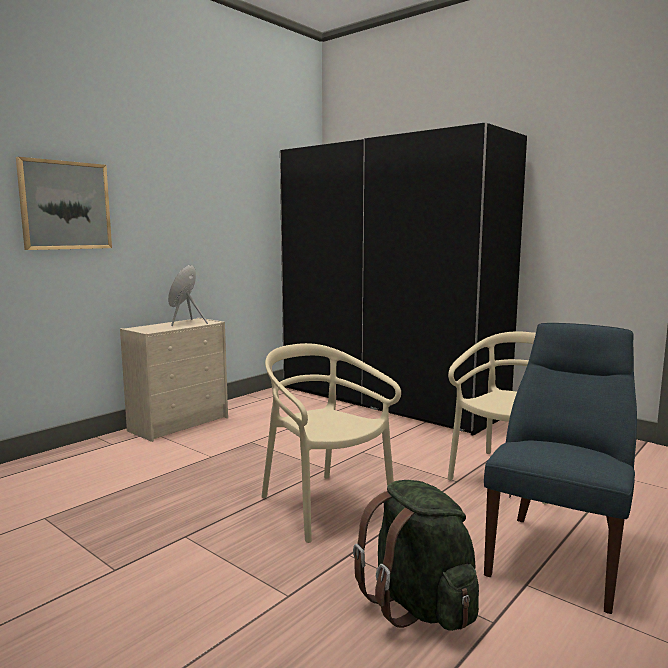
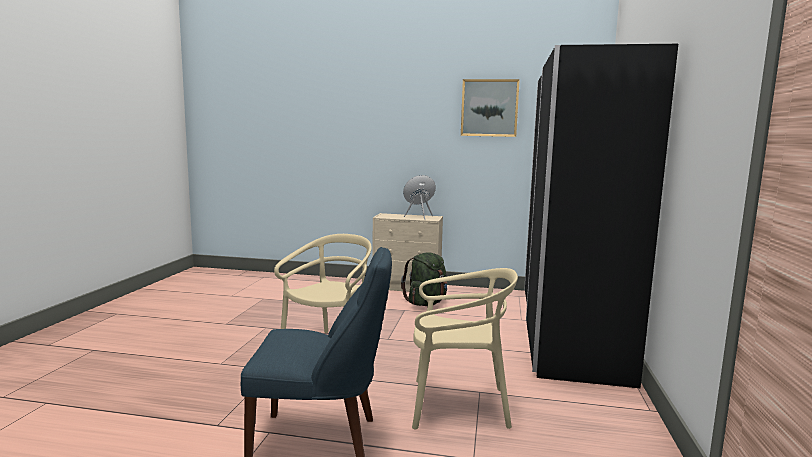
camera: 60 degrees right, 0 degrees up
picture [16,157,112,250] -> picture moved to [461,79,520,137]
green backpack [353,480,479,631] -> green backpack moved to [401,252,447,306]

